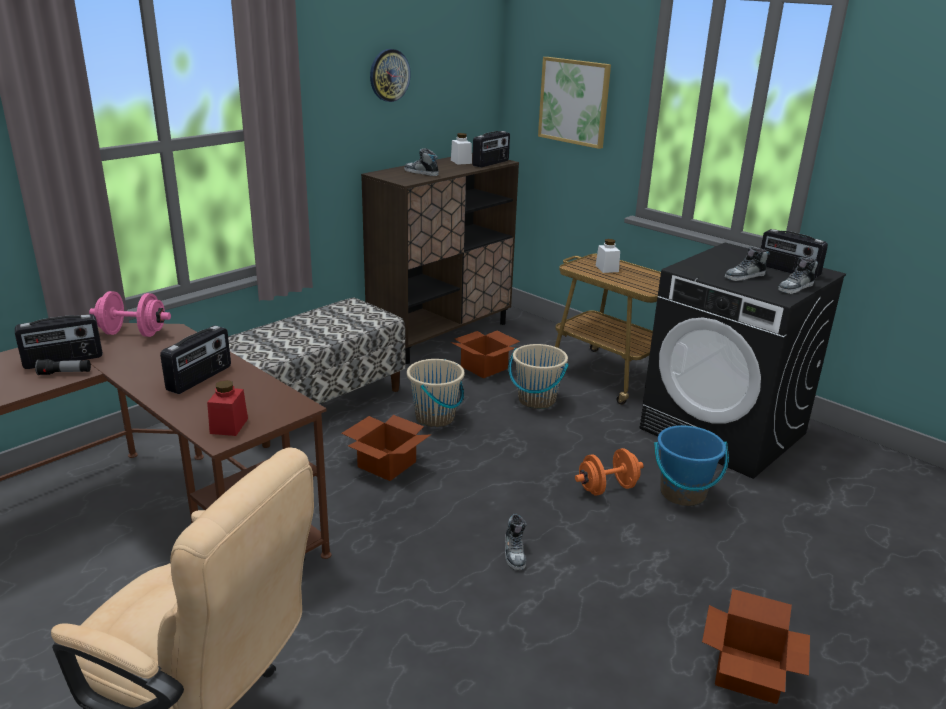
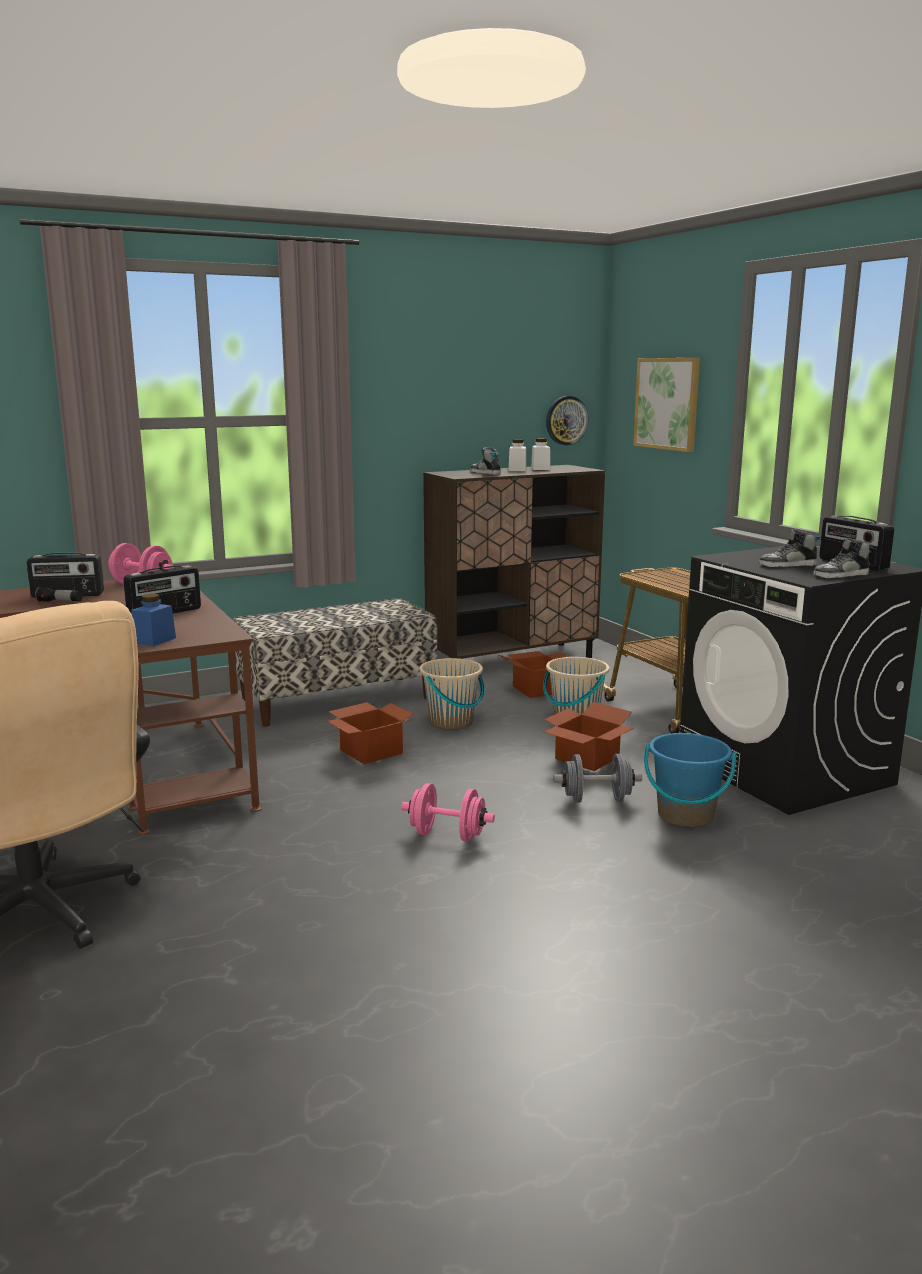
camera: 20 degrees right, 10 degrees down
red jar [207,380,248,436] -> blue jar [131,594,176,646]
wall clock [370,49,411,102] -> wall clock moved to [546,396,589,445]
radio [472,131,510,168] -> none
shoe [505,514,526,570] -> pink dumbbell [401,783,495,842]
orange dumbbell [575,448,643,496] -> grey dumbbell [553,754,642,802]
white jar [596,239,620,273] -> white jar moved to [508,439,526,471]
cardboard box [702,589,810,704] -> cardboard box moved to [543,702,634,771]

